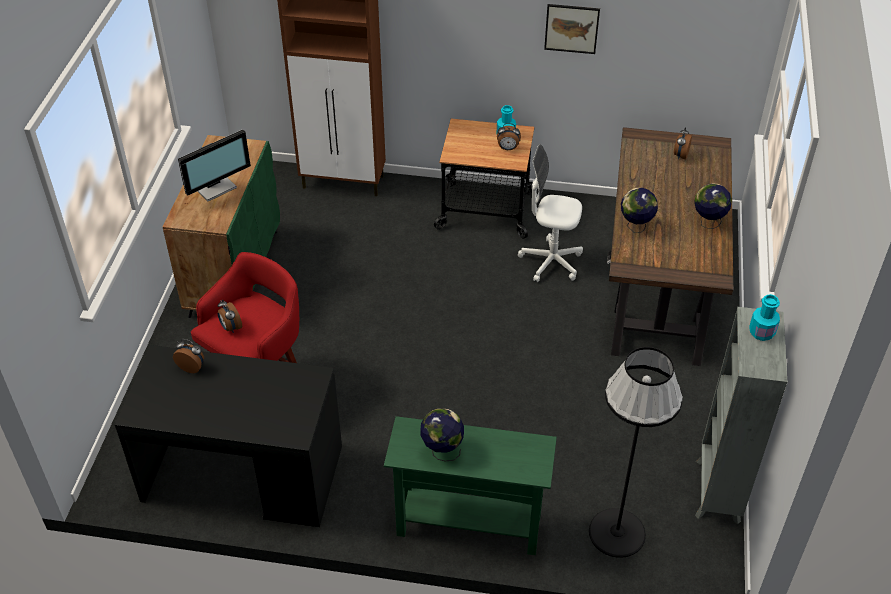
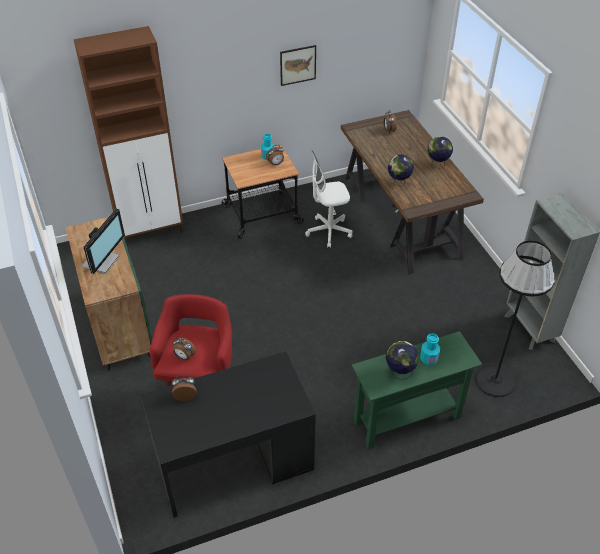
camera: 30 degrees left, 0 degrees up
turquoise bottle [749,294,780,341] -> turquoise bottle moved to [420,333,440,365]

